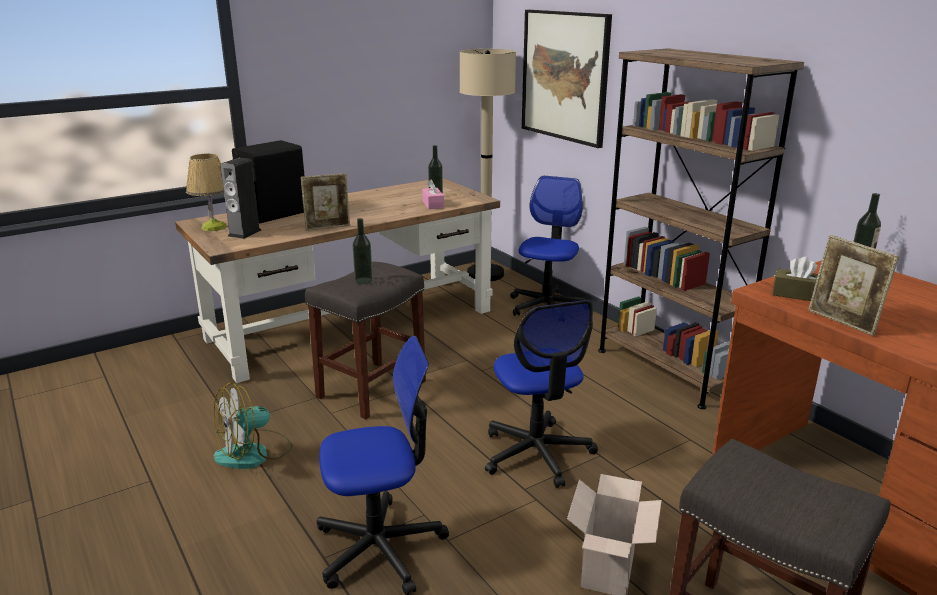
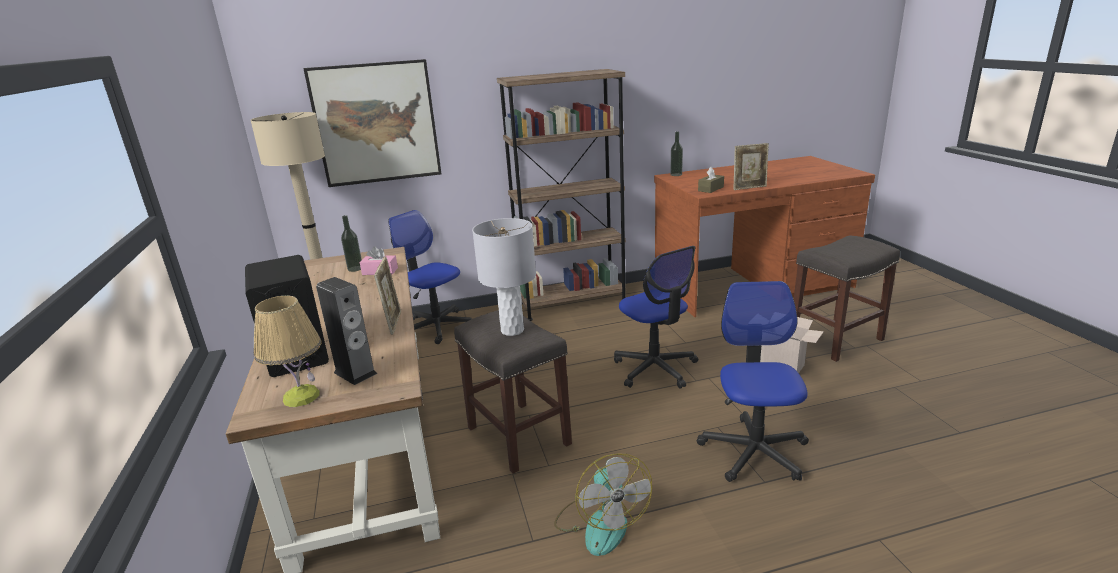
camera: 70 degrees left, 0 degrees up
bottle [353,218,373,284] -> grey table lamp [472,218,536,336]
office chair [485,300,598,488] -> office chair turned 60 degrees clockwise [614,246,698,388]

